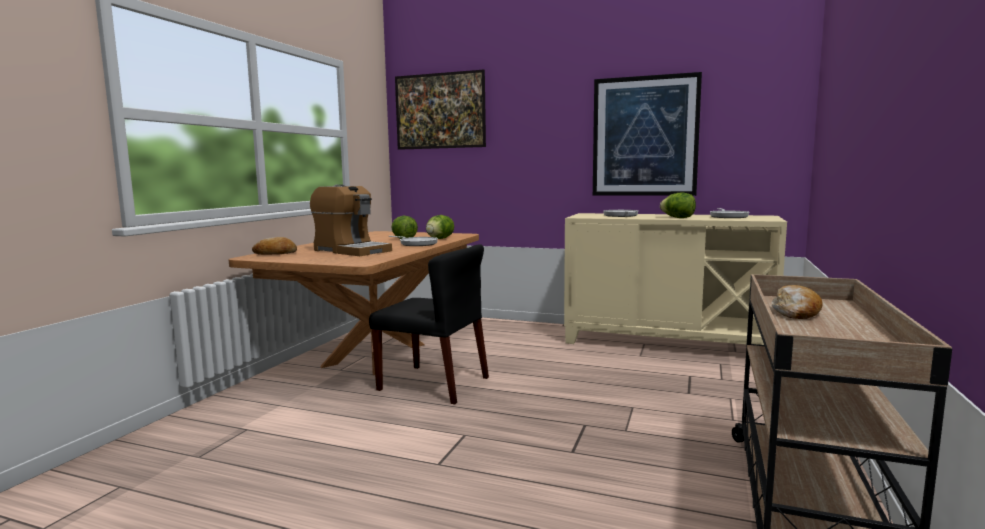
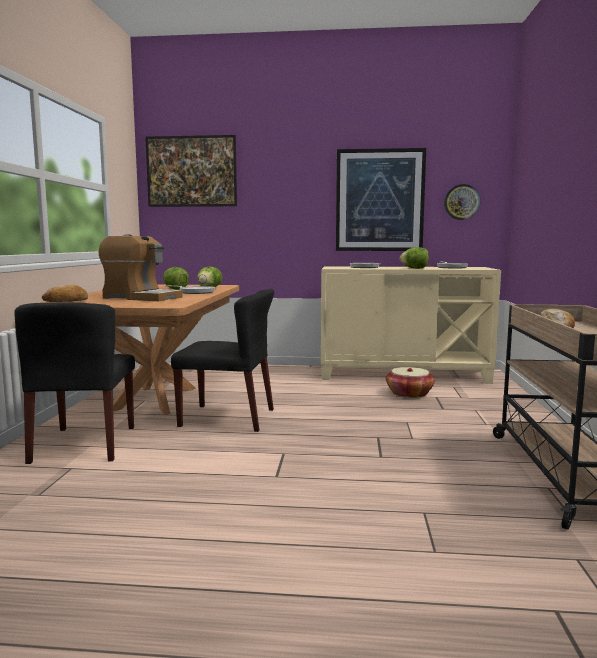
camera: 15 degrees left, 0 degrees up
none -> black chair [14,302,135,464]
none -> basket [386,367,435,398]
none -> wall clock [444,184,481,220]

